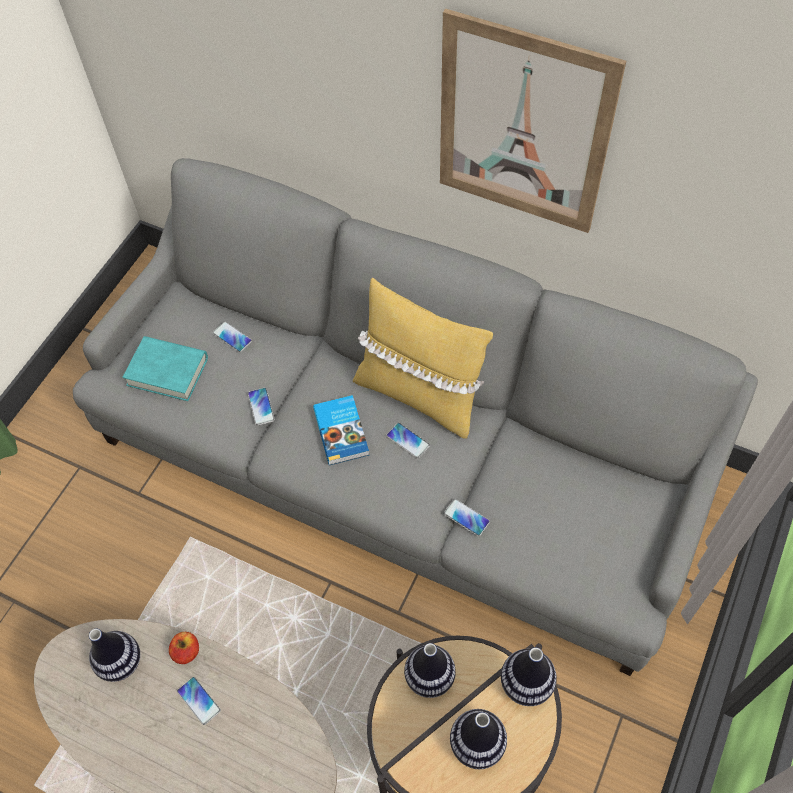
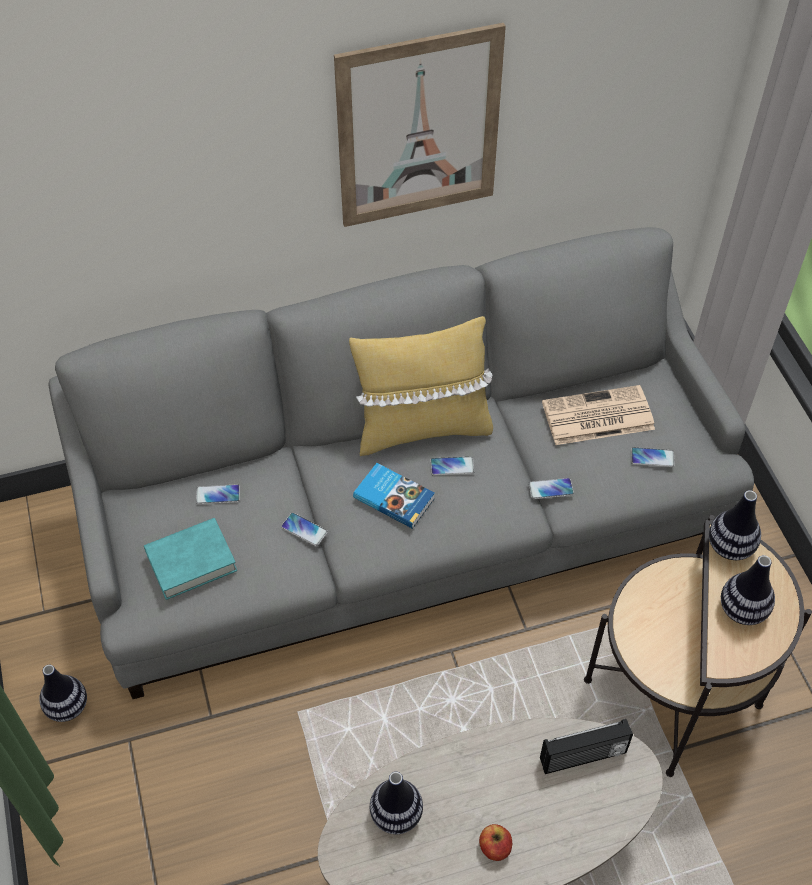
camera: 45 degrees left, 5 degrees down
apple [169,632,199,664] -> apple moved to [479,824,512,861]
phone [177,677,221,725] -> phone moved to [631,447,675,467]
vase [404,643,456,698] -> vase moved to [39,665,87,722]
none -> radio [540,719,633,774]
none -> newspaper [542,385,655,445]

